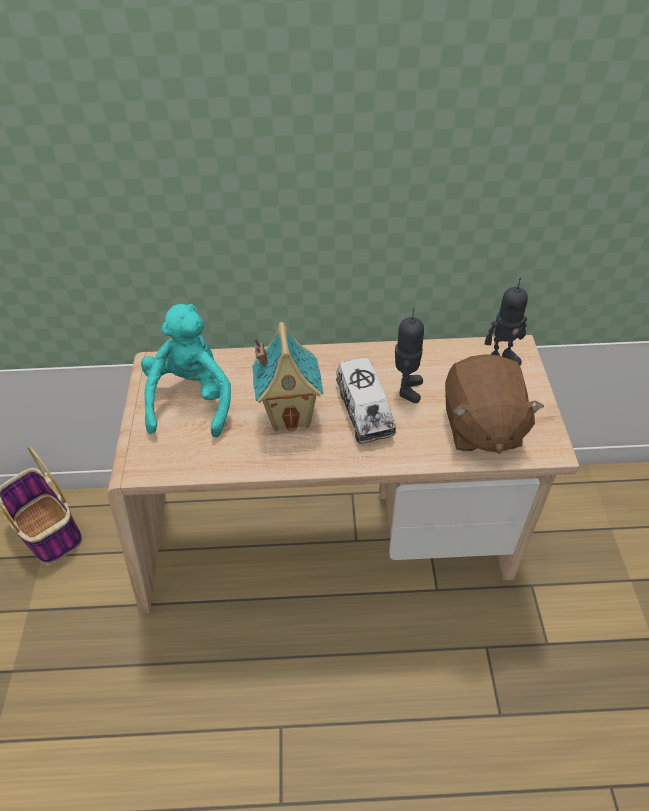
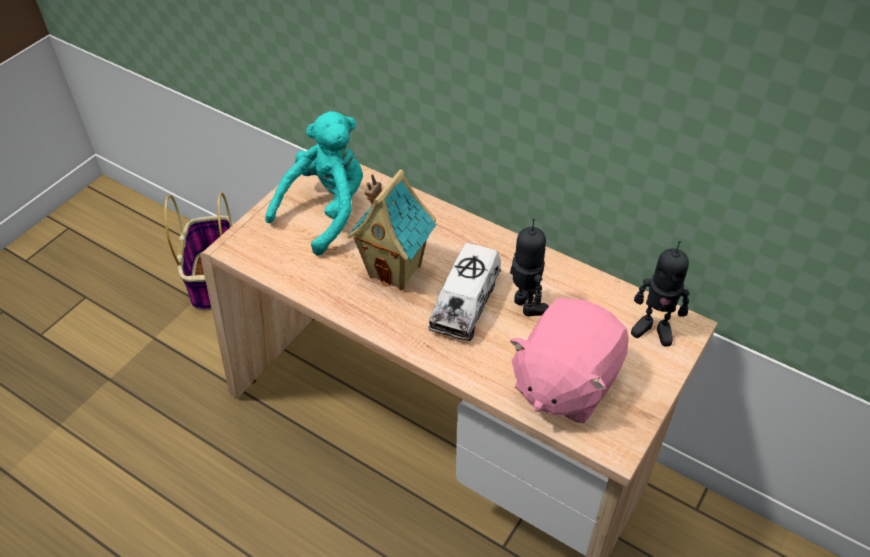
camera: 35 degrees right, 0 degrees up
toy robot [395,309,424,403] -> toy robot turned 75 degrees counterclockwise [510,219,549,316]
brown plush toy [445,354,544,454] -> pink plush toy [509,298,628,423]

